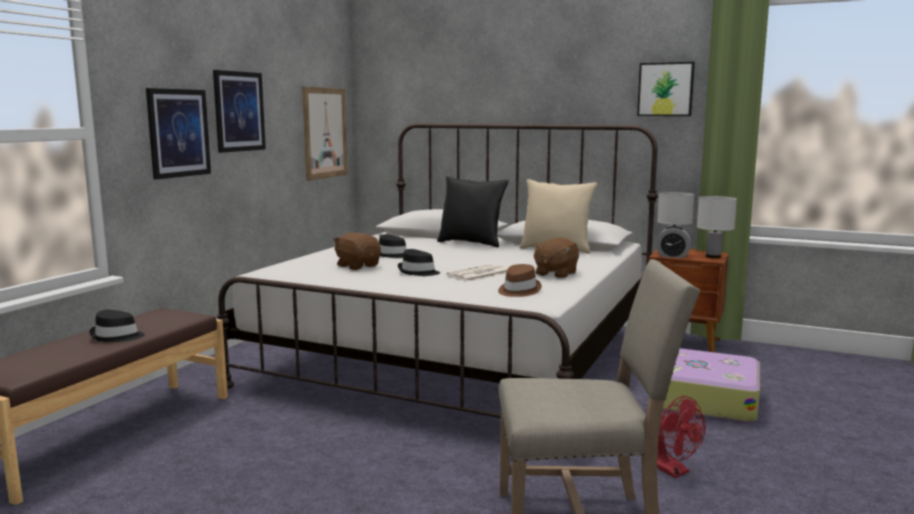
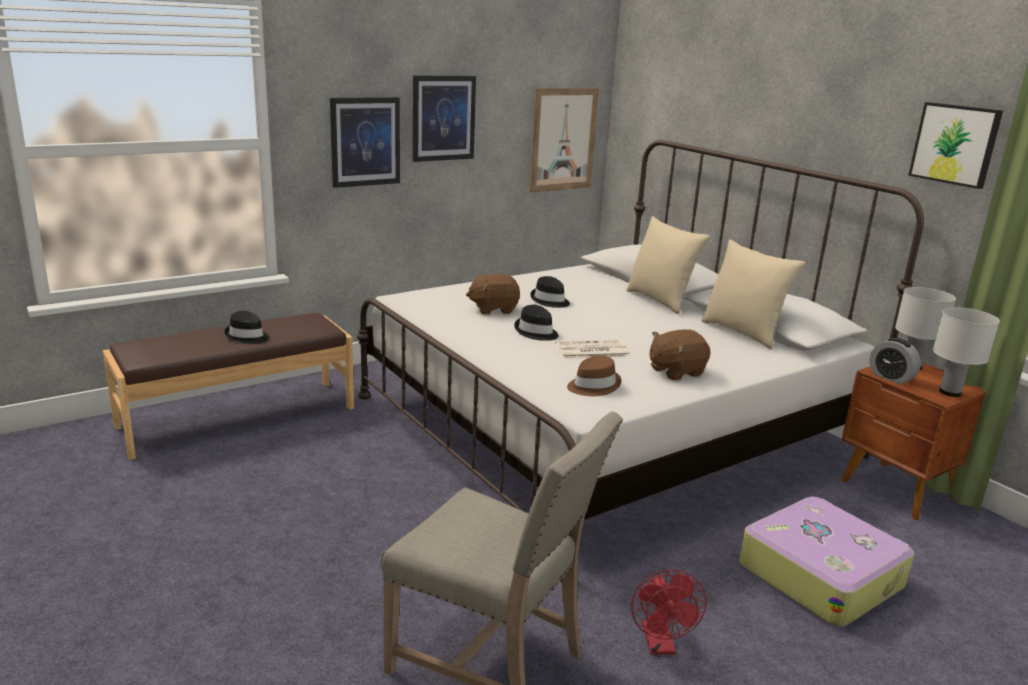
camera: 30 degrees right, 10 degrees up
brown plush toy [333,232,381,270] -> brown plush toy turned 90 degrees counterclockwise [466,274,520,314]
black pillow [437,176,509,247] -> beige pillow [626,216,710,314]

